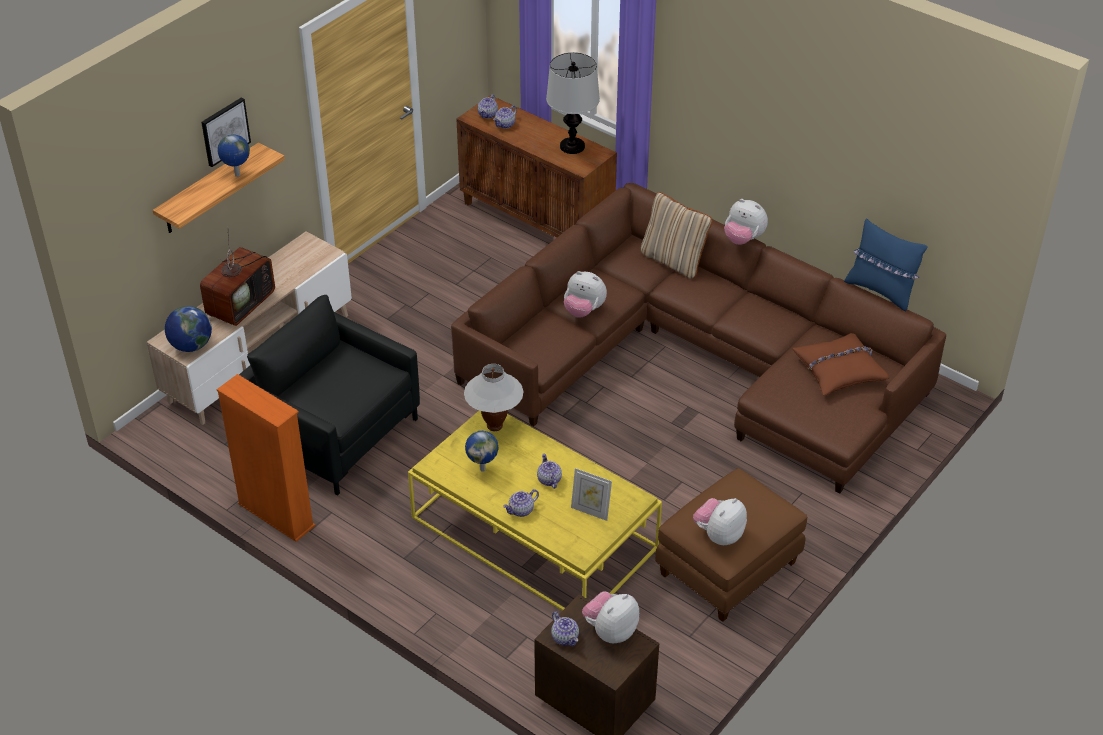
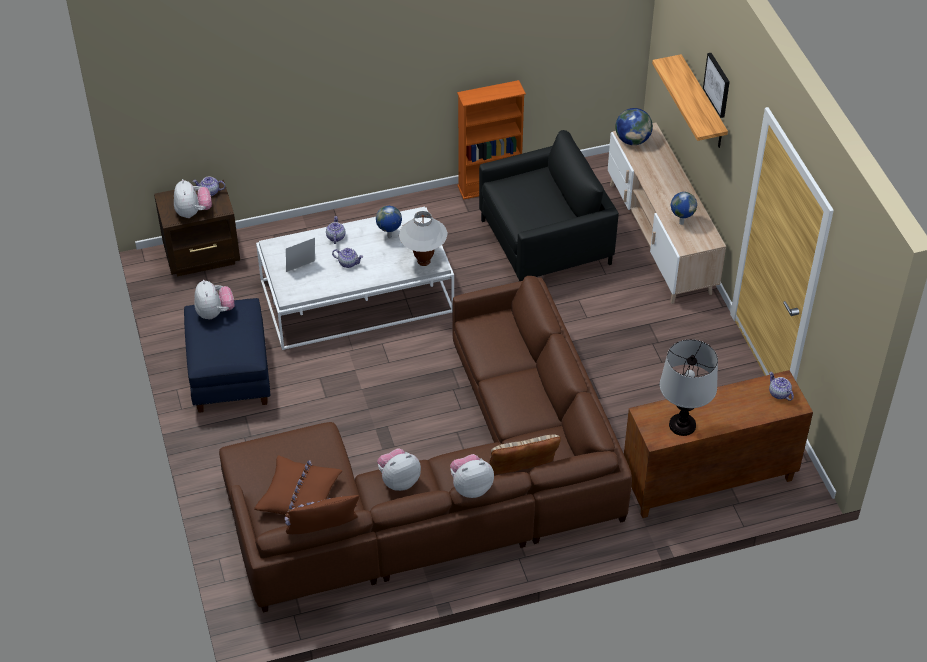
camera: 125 degrees right, 5 degrees up
television [200,227,275,326] -> none
globe [217,134,250,177] -> globe moved to [671,192,697,225]
yellow coffee table [408,411,662,611] -> white coffee table [256,207,454,350]
teapot [493,105,517,129] -> none
plush toy [564,271,607,318] -> plush toy moved to [377,448,421,491]
brown ottoman [655,468,808,622] -> blue ottoman [184,298,271,413]
blue pillow [844,218,927,311] -> brown pillow [285,495,359,534]

